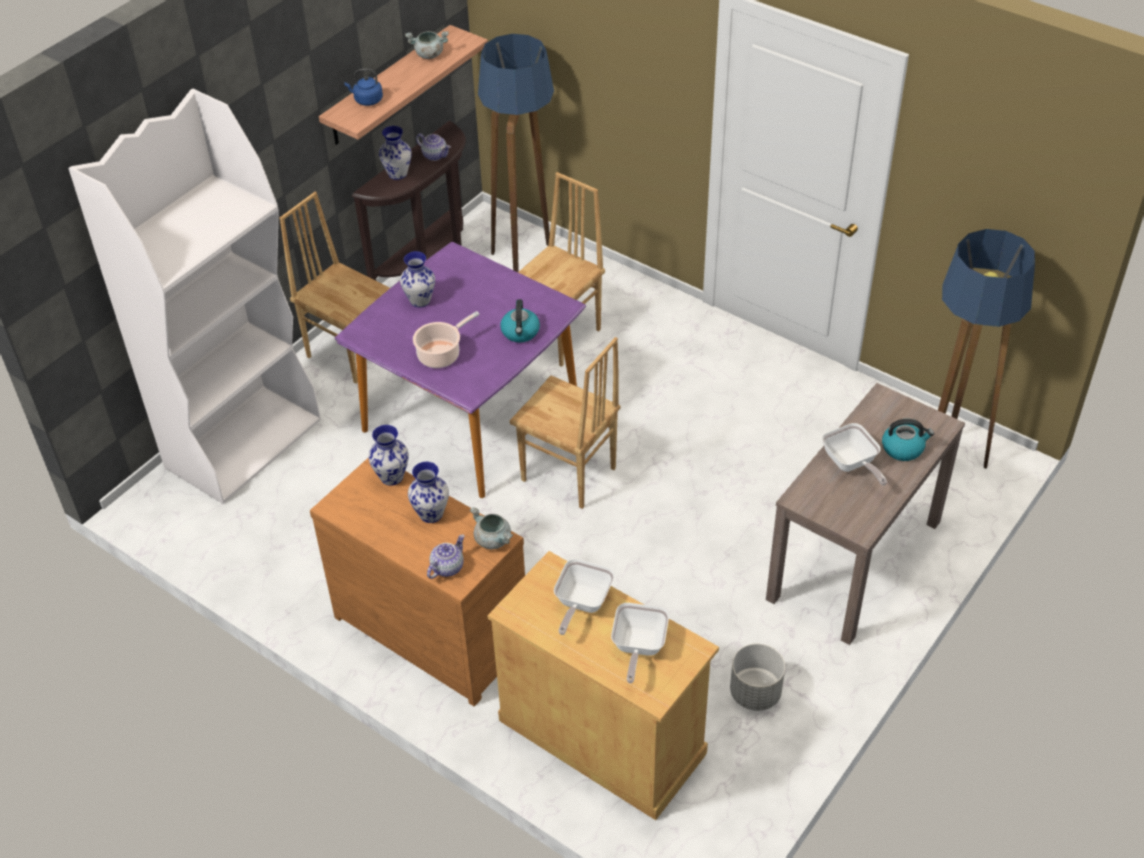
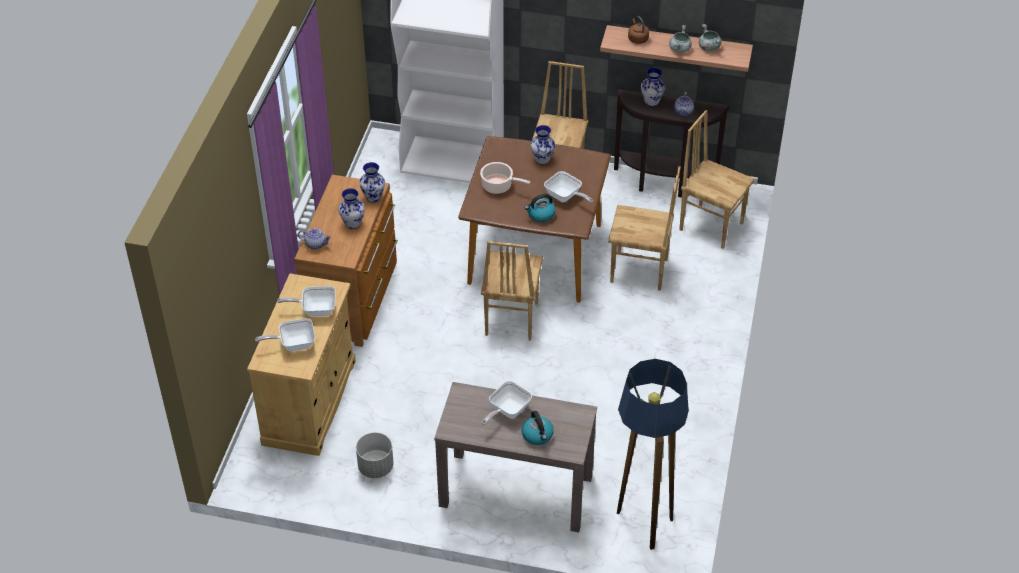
camera: 65 degrees right, 0 degrees up
purple dining table [335,242,586,498] -> brown dining table [458,136,611,303]
blue kettle [344,69,383,106] -> brown kettle [628,16,649,44]
grey cooking pot [470,507,513,549] -> grey cooking pot moved to [669,25,692,53]
floor lamp [478,34,554,272] -> brown chair [679,110,755,249]
none -> frying pan [544,171,593,203]

